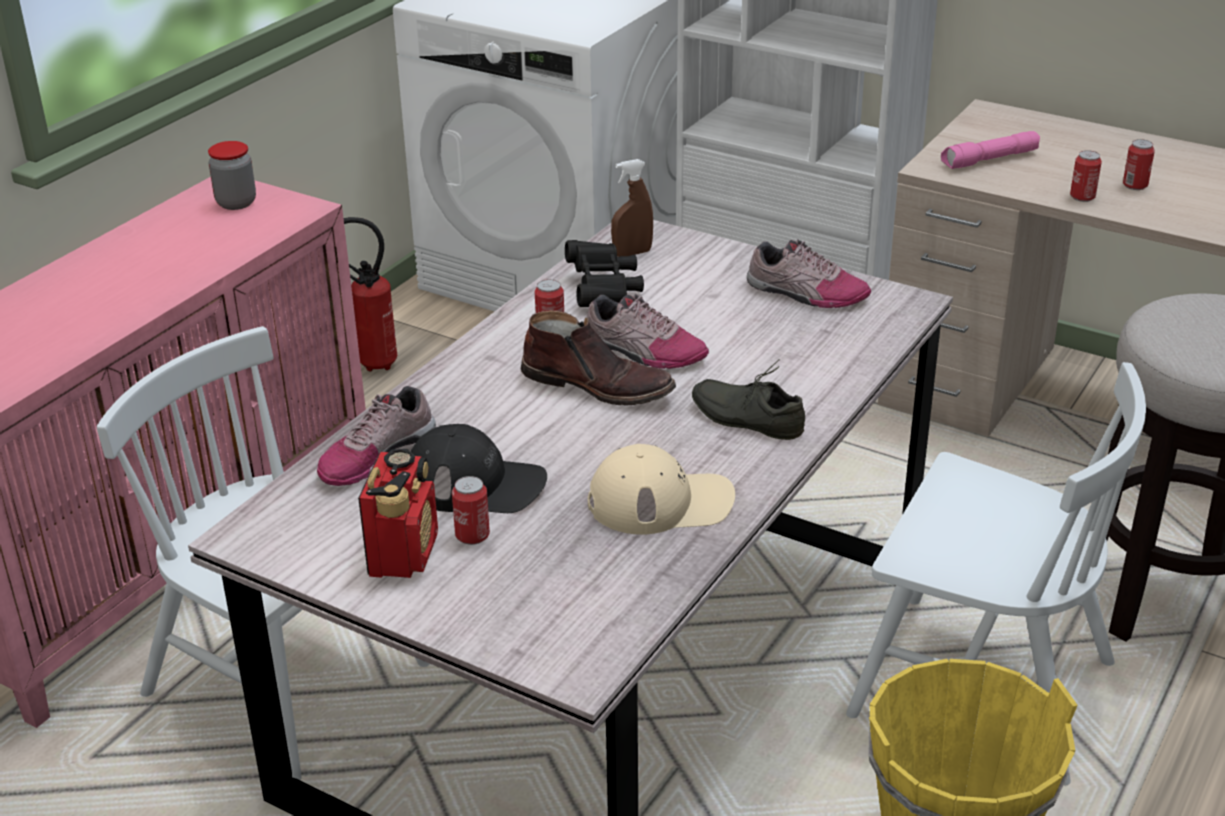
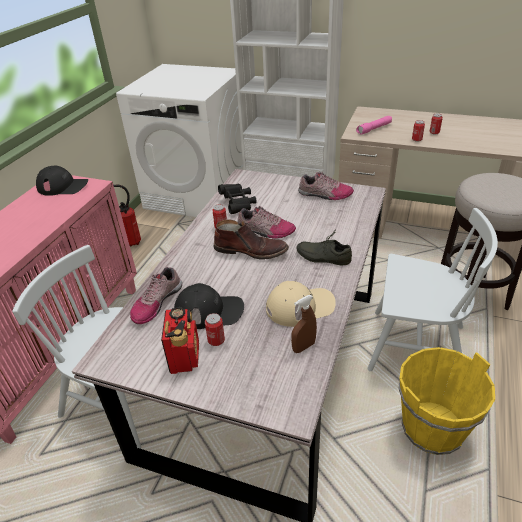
camera: 10 degrees left, 5 degrees up
jar [208,141,256,210] -> black cap [36,166,88,196]
brown spray bottle [611,159,653,257] -> brown spray bottle moved to [291,295,317,353]

